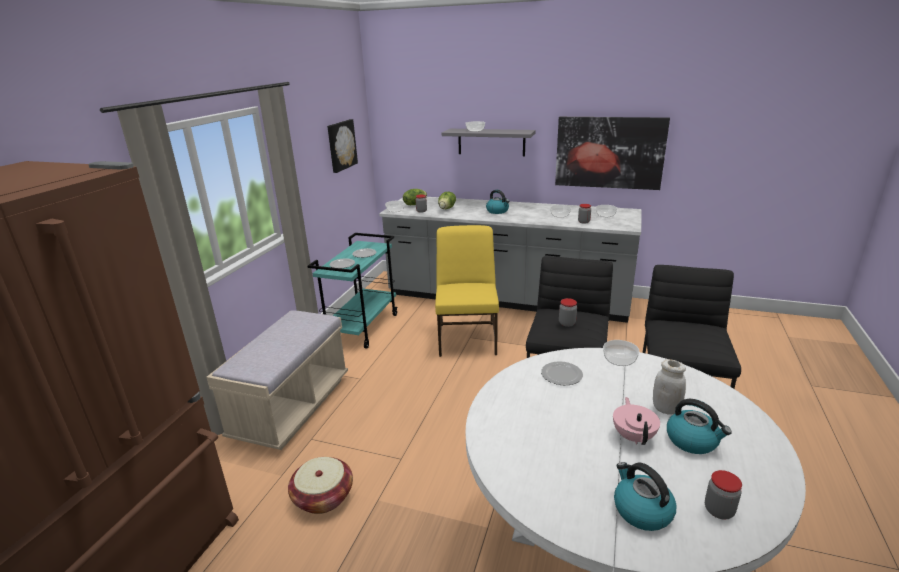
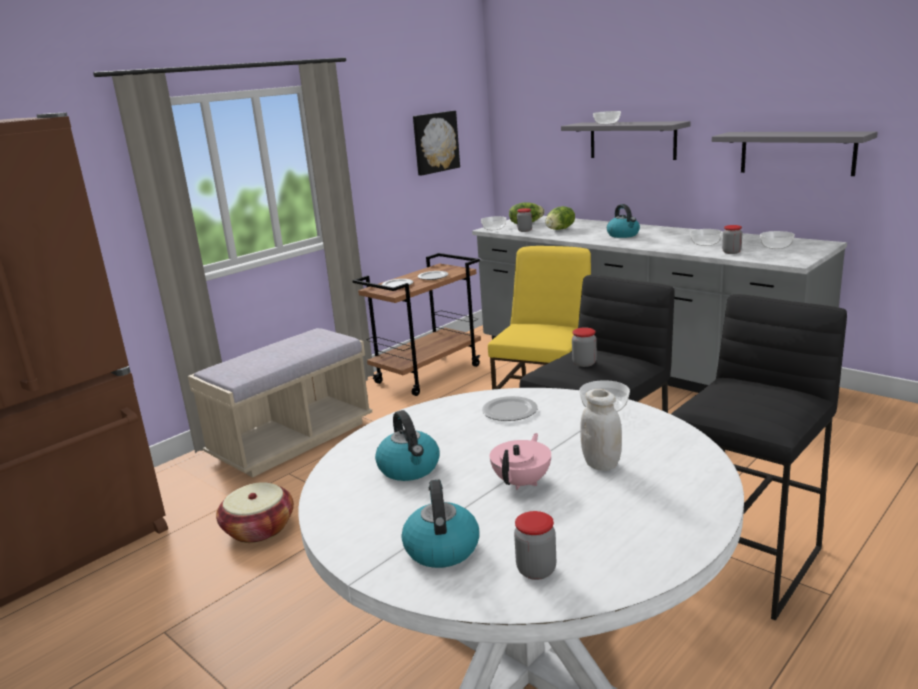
camera: 25 degrees right, 5 degrees down
turquoise cart [307,233,397,349] -> brown cart [352,253,481,396]
picture [555,117,670,190] -> grey shelf [712,132,878,176]
kettle [667,399,732,454] -> kettle moved to [375,410,440,481]

